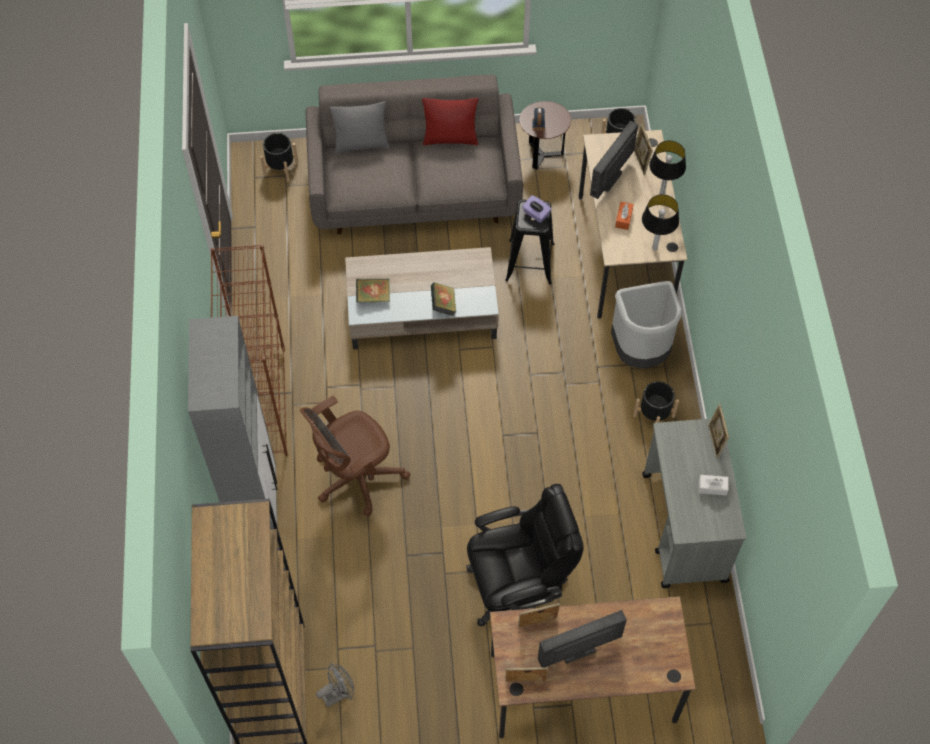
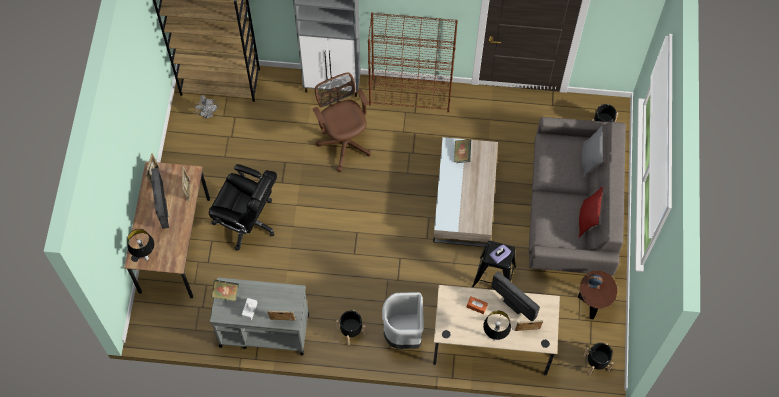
camera: 100 degrees right, 5 degrees up
book [431,282,456,316] -> book moved to [211,280,239,301]
black office chair [466,484,584,626] -> black office chair turned 60 degrees counterclockwise [209,164,277,251]
table lamp [642,194,679,251] -> table lamp moved to [127,229,154,260]

